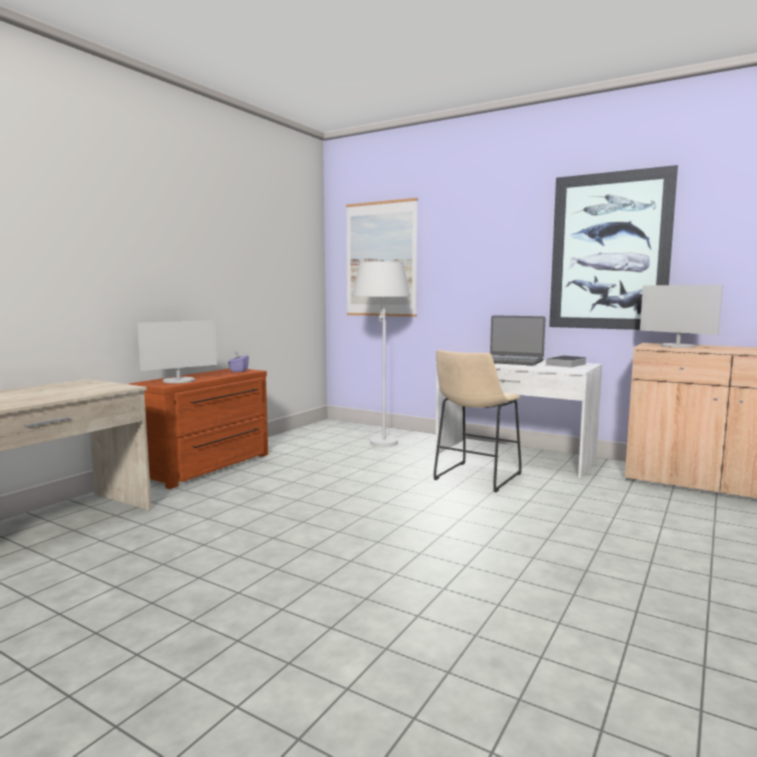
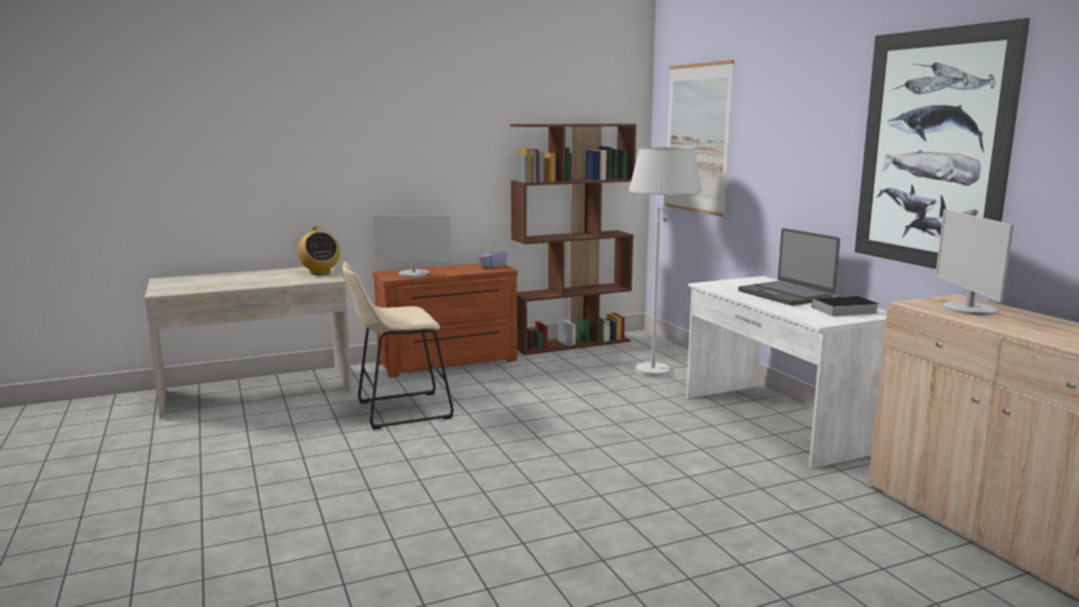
camera: 35 degrees right, 5 degrees up
beige stool [433,350,521,492] -> beige stool moved to [343,262,453,430]
none -> radio [298,226,340,275]
none -> brown bookcase [510,124,637,355]

